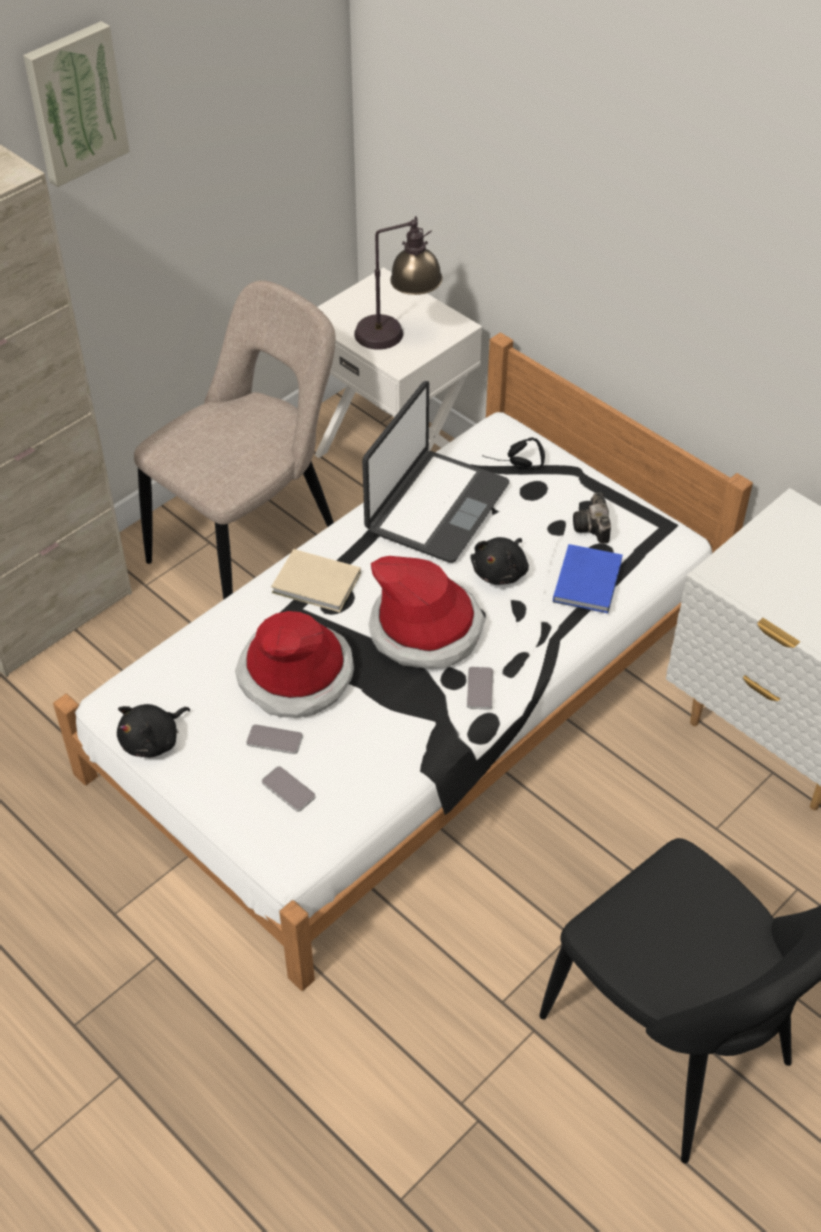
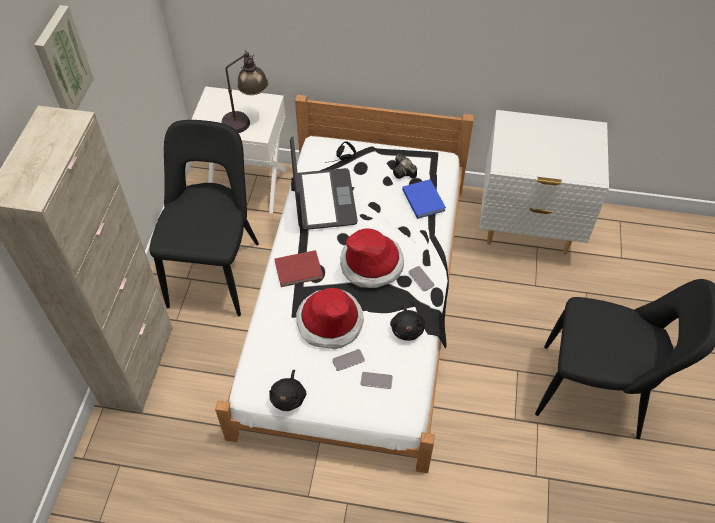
camera: 35 degrees left, 5 degrees up
beige chair [134,280,336,600] -> black chair [150,120,259,316]
beige book [271,549,361,612] -> red book [274,250,323,287]
black plush toy [472,537,529,585] -> black plush toy moved to [390,304,425,341]

